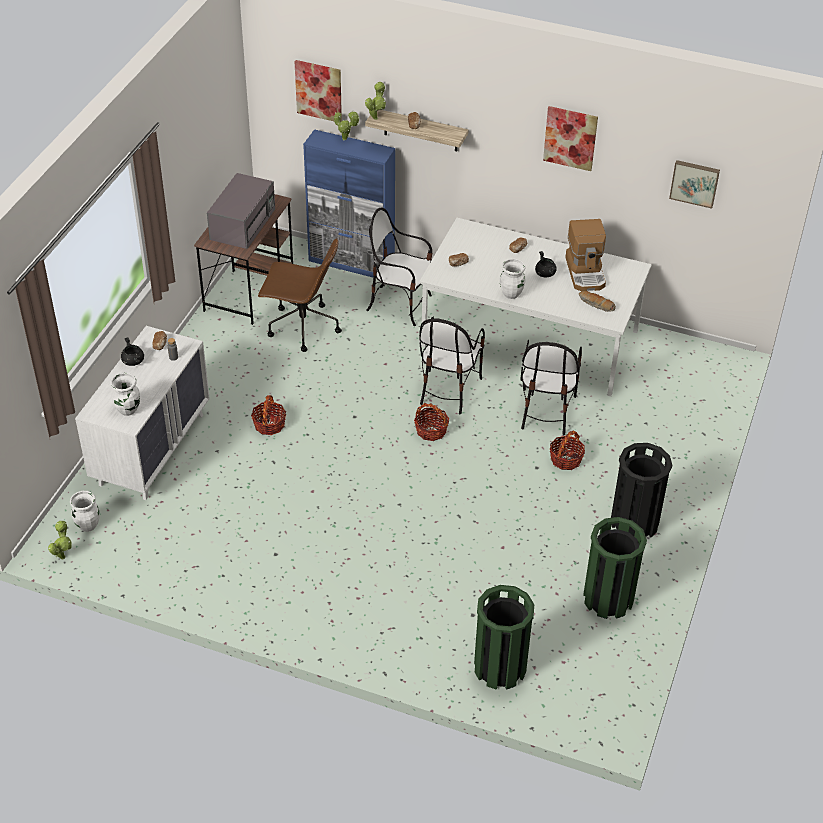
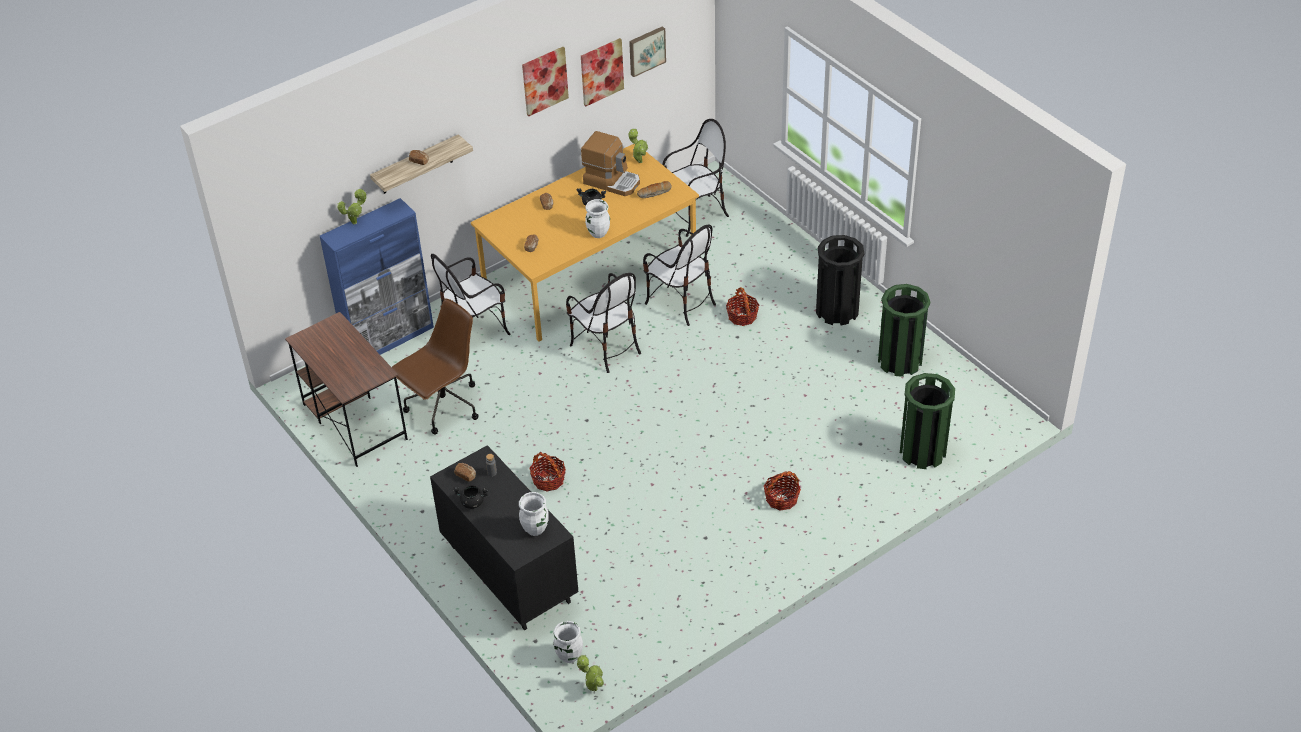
camera: 55 degrees left, 0 degrees up
white dresser [75,326,210,500] -> black dresser [430,445,579,630]
grey microwave [207,173,275,249] -> none
picture [294,60,342,122] -> picture moved to [581,38,624,106]
potted plant [365,82,386,120] -> potted plant moved to [628,129,648,163]
basket [414,403,449,441] -> basket moved to [764,471,801,511]
white dining table [419,218,652,397] -> orange dining table [471,144,699,341]
none -> chair [662,119,729,237]

